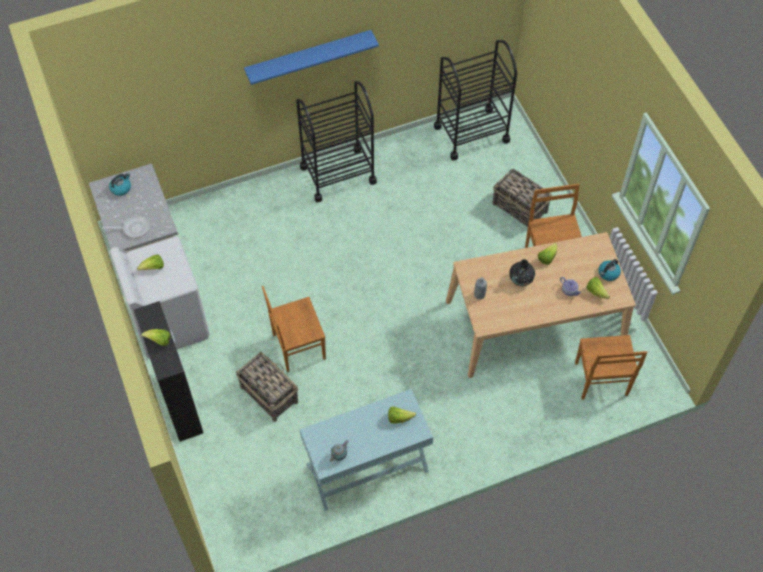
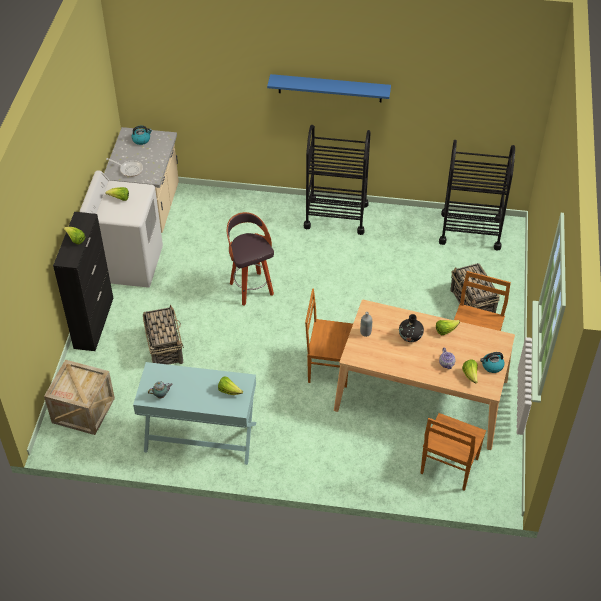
camera: 30 degrees right, 10 degrees down
brown chair [262,286,326,372] -> brown chair moved to [305,289,353,388]
none -> crate [44,360,115,435]
none -> stool [227,212,274,306]

